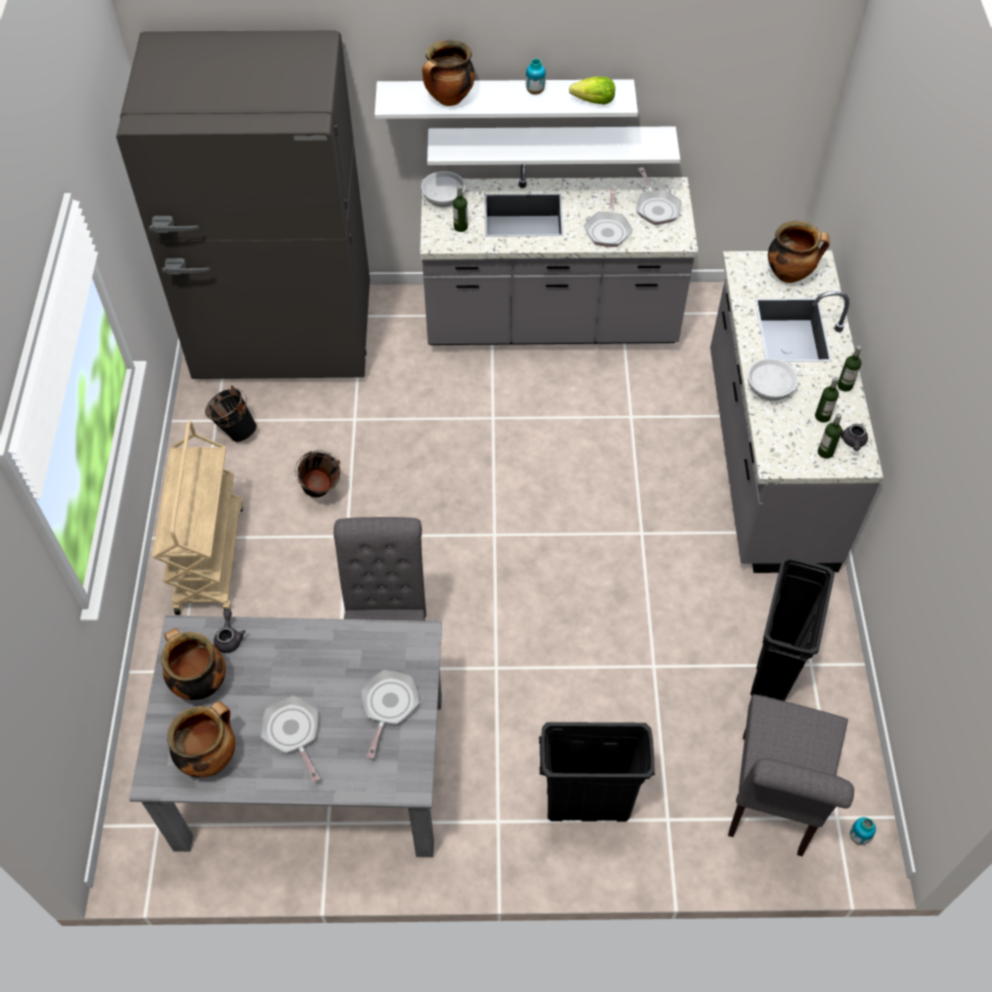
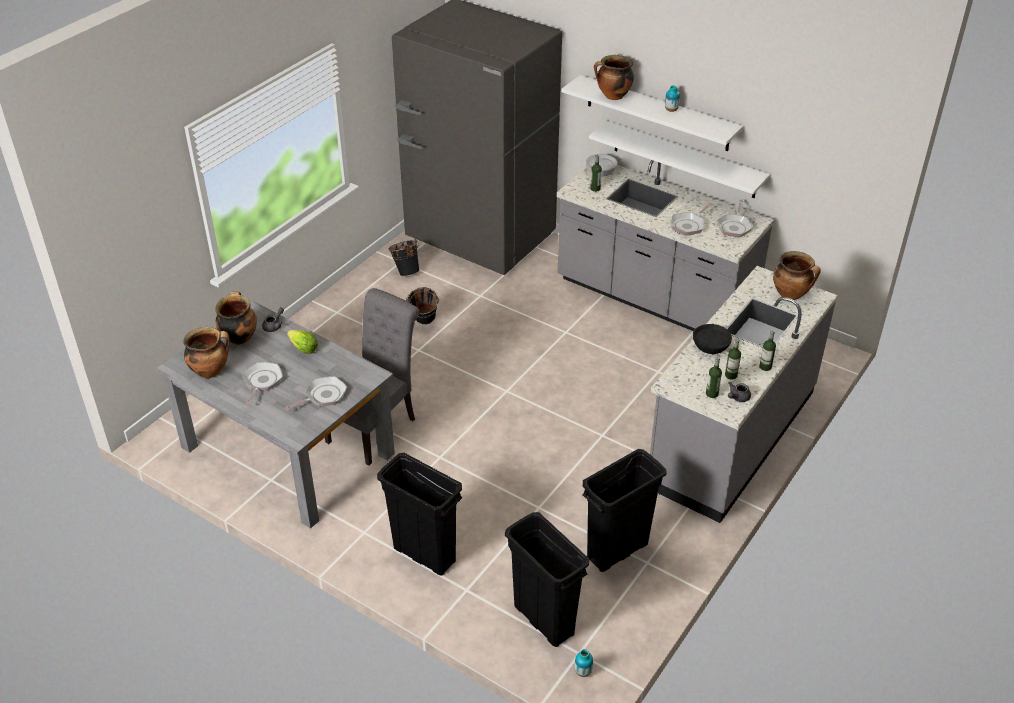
camera: 35 degrees right, 15 degrees down
beige cart [152,421,243,615] -> none
lettuce [569,77,615,105] -> lettuce moved to [287,330,318,354]
grey chair [728,694,854,856] -> black trash can [505,512,590,647]
white bowl [748,358,798,401] -> black bowl [693,324,732,354]

